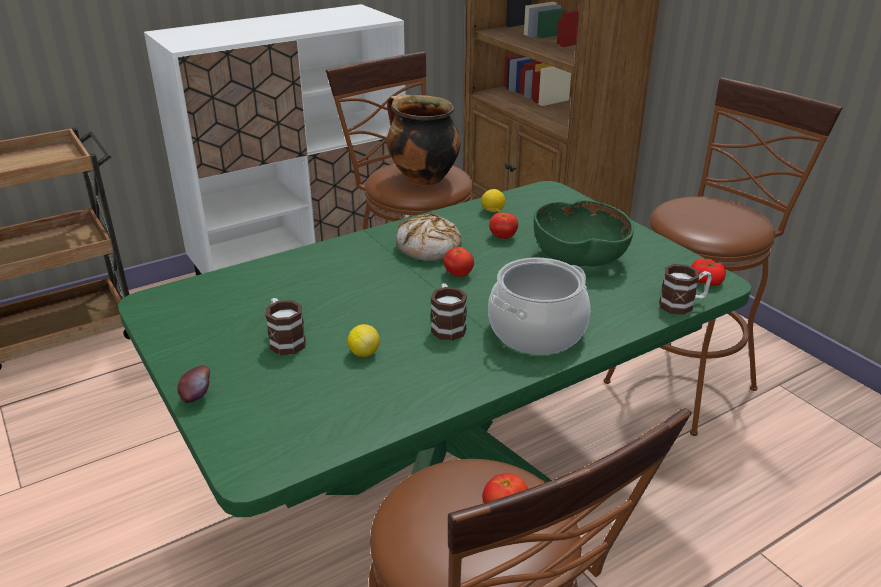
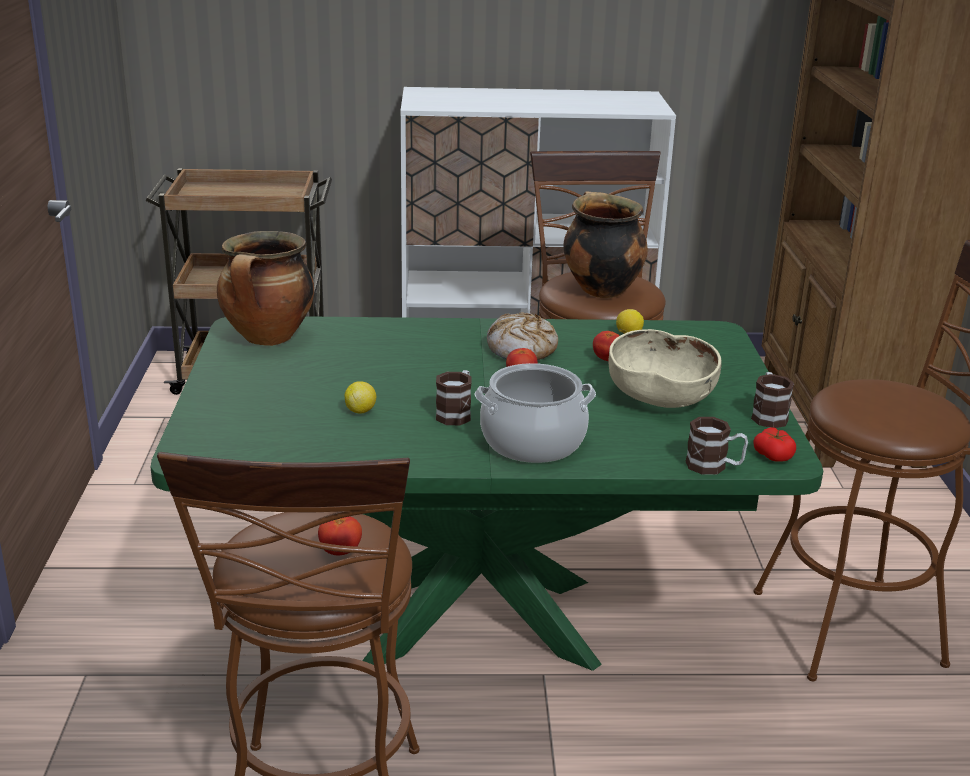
camera: 30 degrees right, 5 degrees down
apple [177,365,210,403] -> none
mug [265,298,306,355] -> mug moved to [751,372,794,428]
green bowl [534,200,634,267] -> beige bowl [608,329,722,408]
none -> cooking pot [217,231,314,346]

